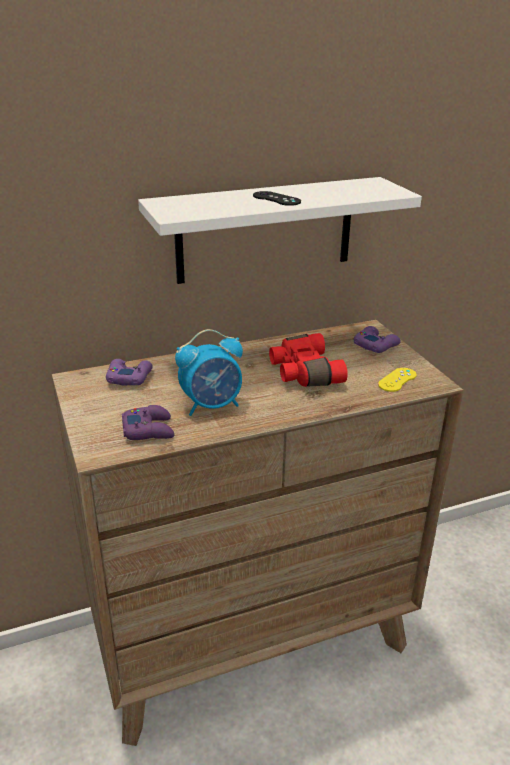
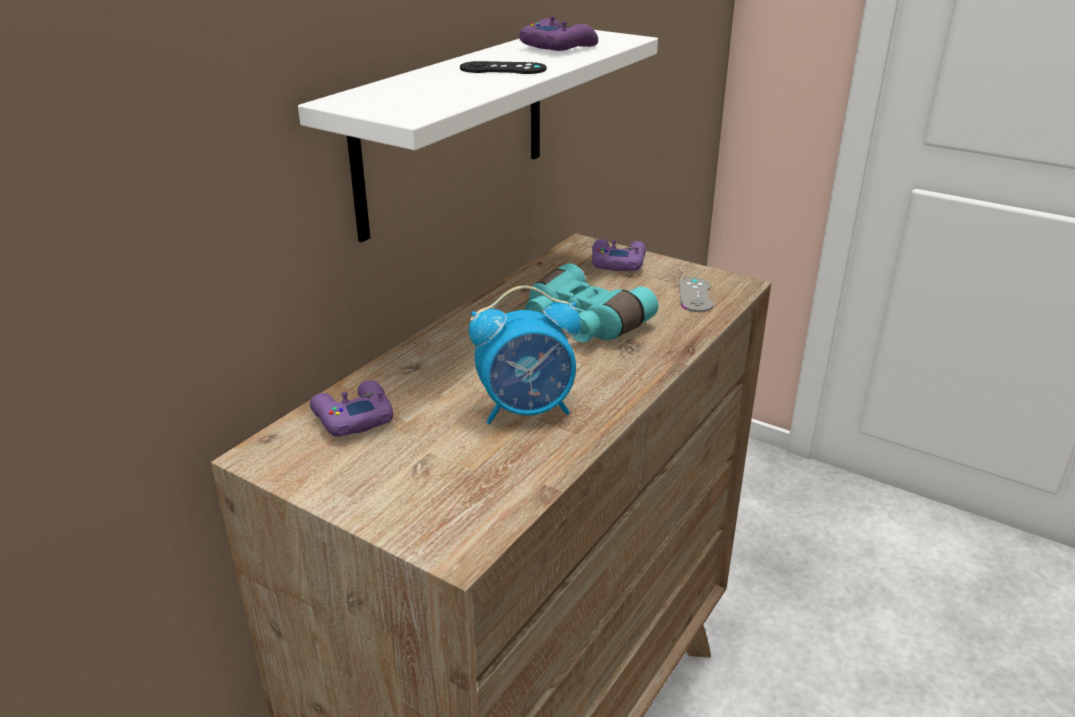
camera: 35 degrees left, 0 degrees up
purple game controller [122,405,174,440] -> purple game controller moved to [519,16,598,51]
alarm clock [175,329,243,416] -> alarm clock turned 45 degrees clockwise [469,285,581,424]
red binoculars [269,333,348,387] -> turquoise binoculars [525,263,658,342]
yellow game controller [378,368,417,392] -> grey game controller [679,278,714,312]

